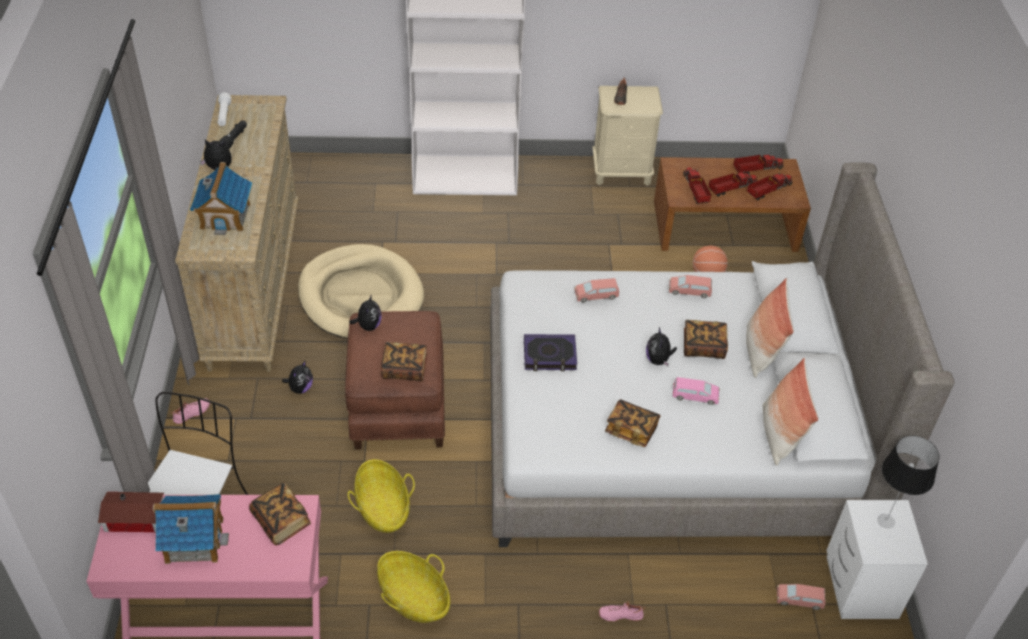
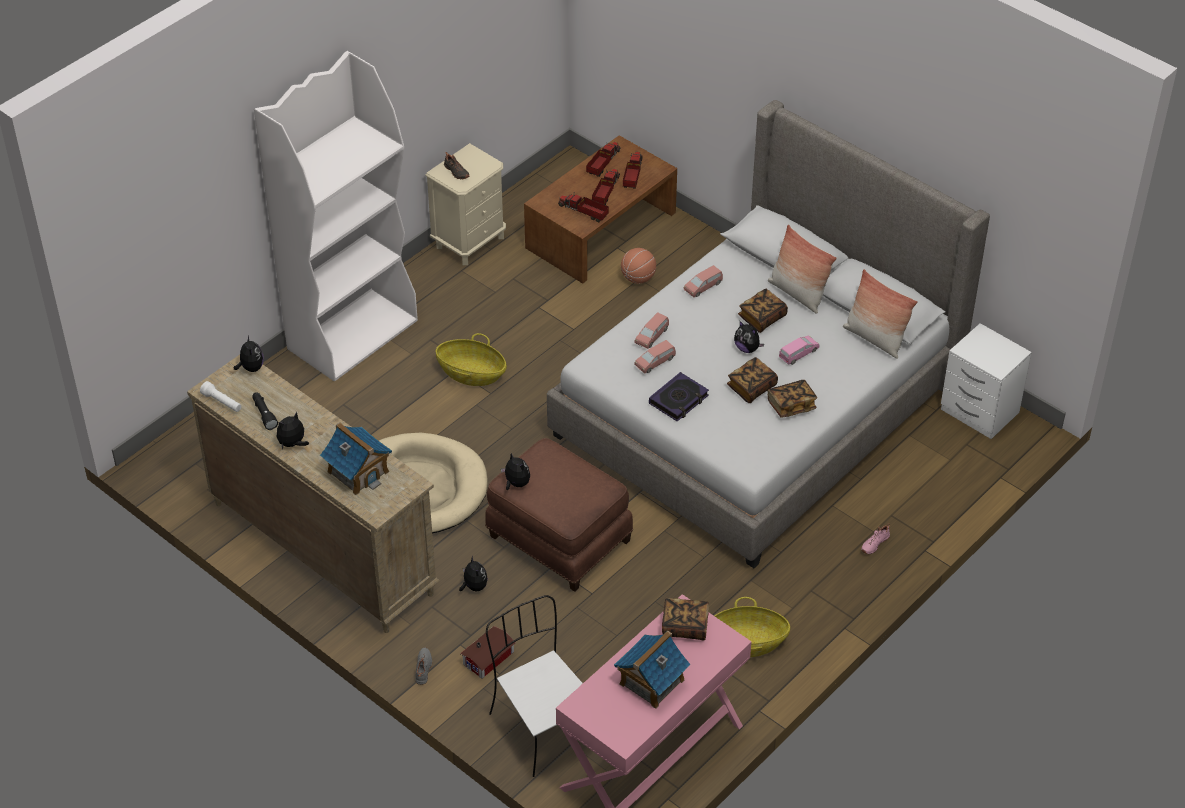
camera: 45 degrees left, 0 degrees up
toy house [98,492,164,533] -> toy house moved to [460,626,516,679]
pink shoe [171,398,210,424] -> grey shoe [415,648,432,685]
basket [348,459,415,533] -> basket moved to [436,333,507,386]
book [381,342,427,382] -> book moved to [727,357,778,403]
pink toy car [777,584,826,610] -> pink toy car moved to [634,340,676,374]
table lamp [878,436,939,529] -> none
none -> plush toy [234,336,264,372]

